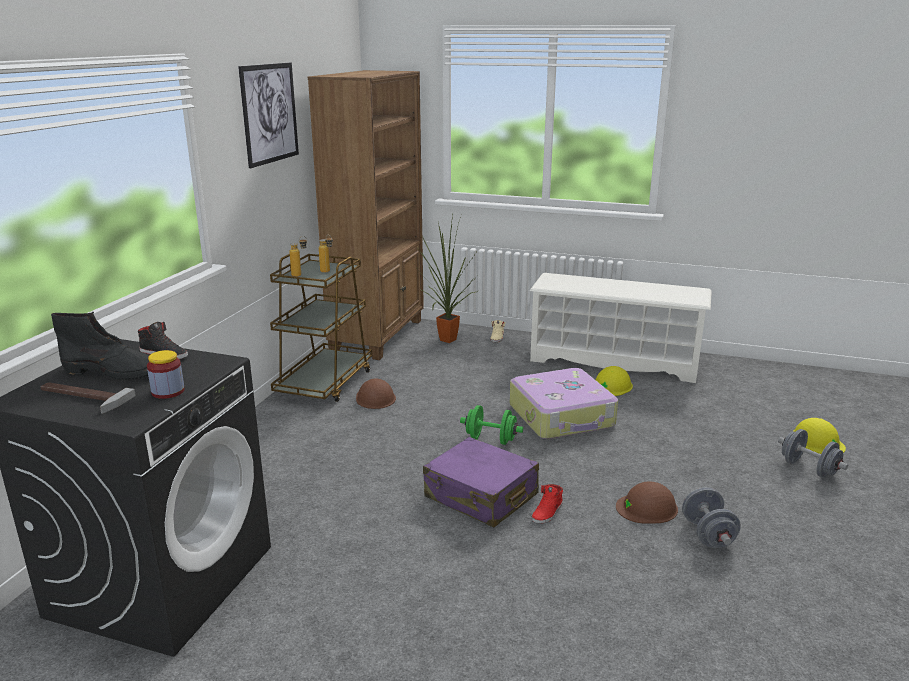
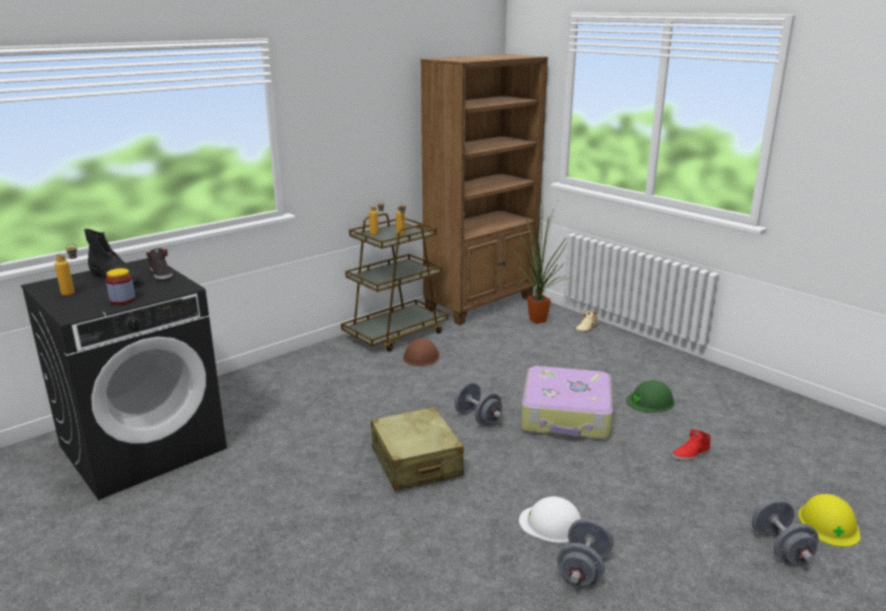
camera: 30 degrees right, 0 degrees up
hammer [41,382,136,414] -> bottle [54,243,77,296]
picture [238,63,299,168] -> none
purple suitcase [423,437,539,528] -> beige suitcase [371,407,464,491]
green dumbbell [460,405,523,445] -> grey dumbbell [454,382,503,426]
white shoe rack [529,273,712,383] -> none
red shoe [532,484,563,524] -> red shoe moved to [672,429,711,461]
yellow hard hat [596,366,633,396] -> green hard hat [626,380,675,412]
brown hard hat [616,481,678,523] -> white hard hat [519,496,581,543]

